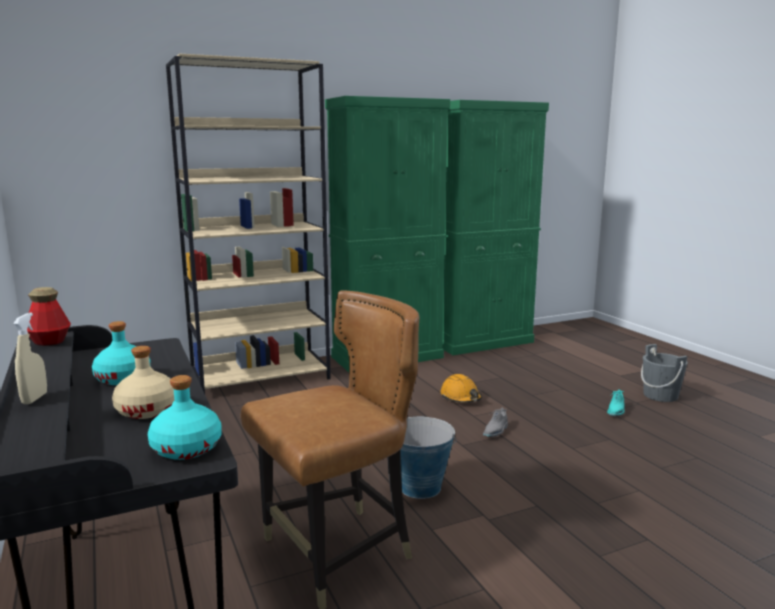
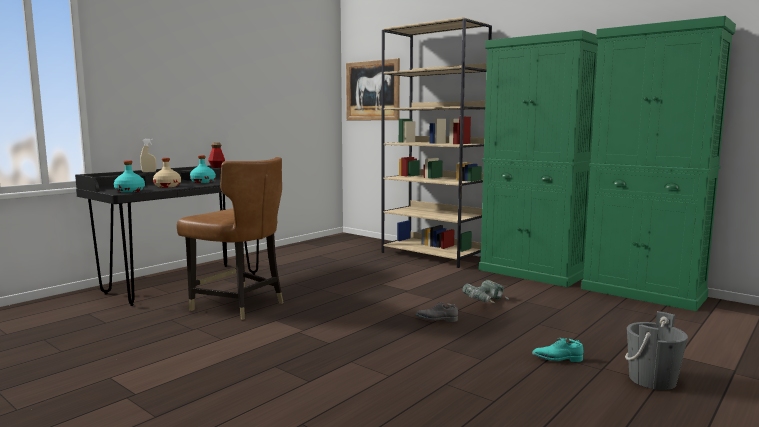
camera: 65 degrees right, 5 degrees down
bucket [400,417,457,499] -> none
orange hard hat [440,374,482,403] -> power drill [462,280,509,303]
none -> picture [346,58,400,120]

